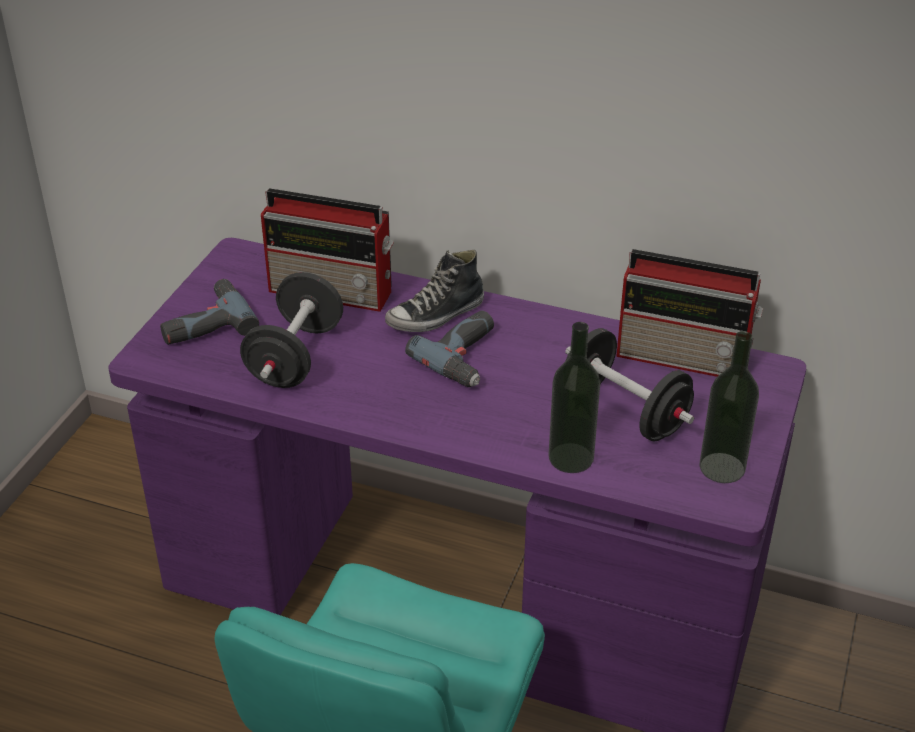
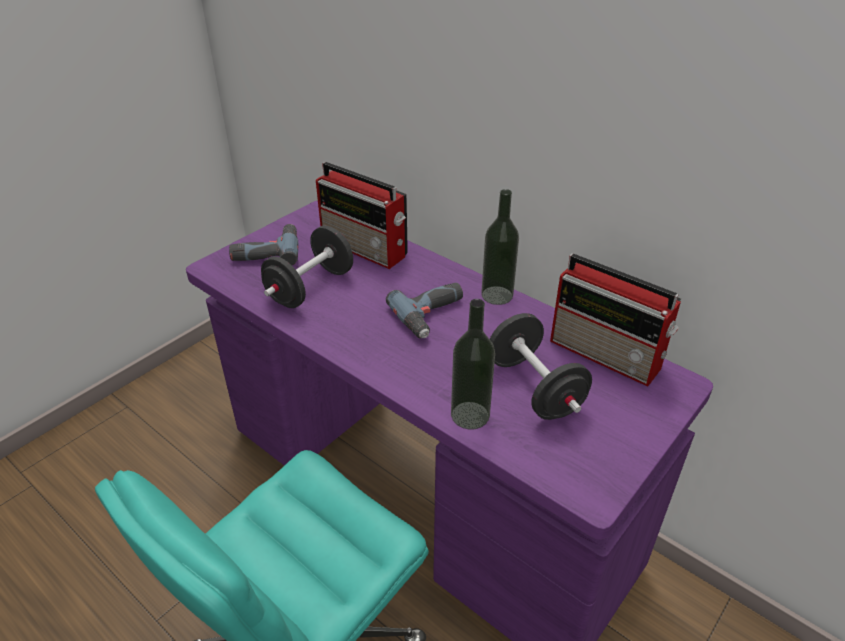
camera: 20 degrees right, 0 degrees up
shoe [385,250,484,332] -> none
bottle [700,331,759,483] -> bottle moved to [481,189,519,305]

